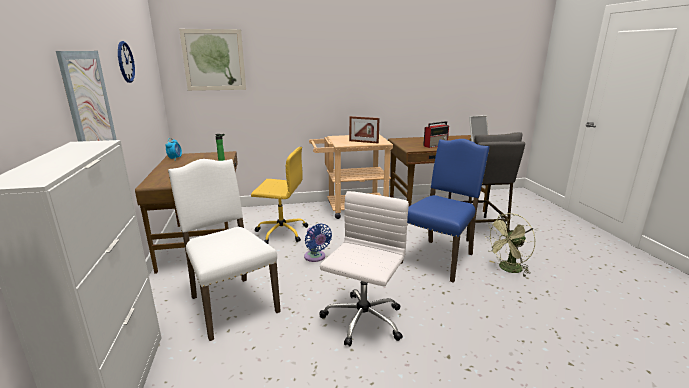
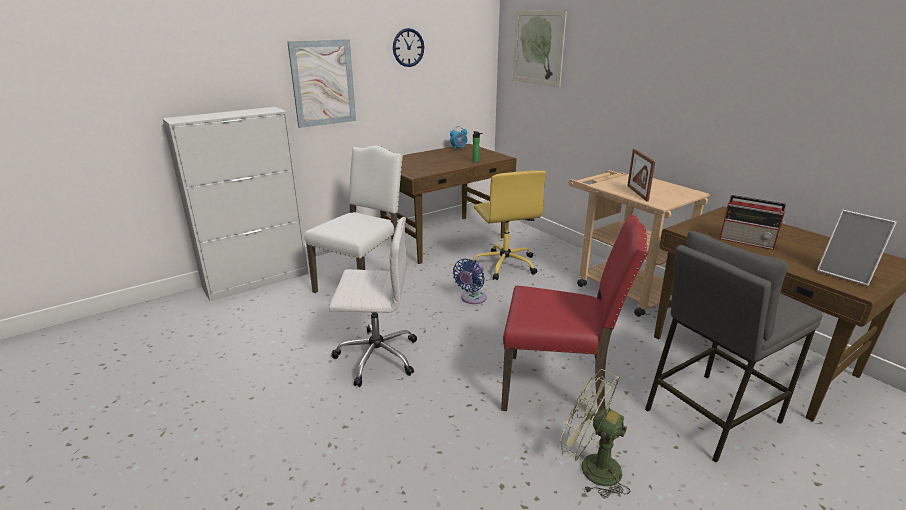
camera: 65 degrees right, 5 degrees up
blue chair [401,139,490,282] -> red chair [501,215,648,411]

